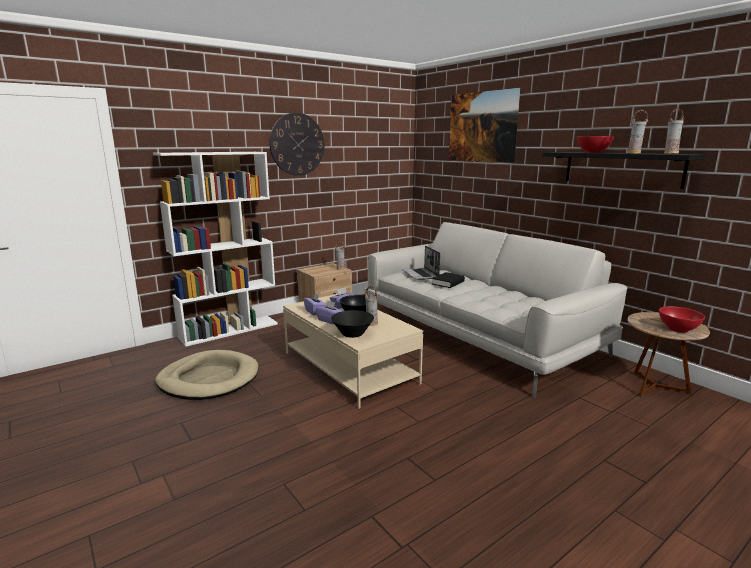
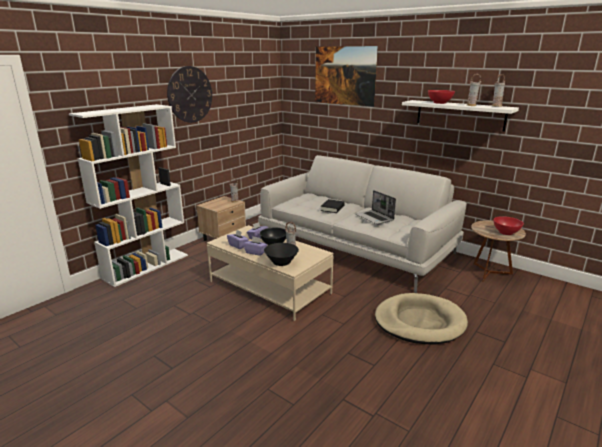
camera: 15 degrees left, 5 degrees up
beige dog bed [155,350,259,400] -> beige dog bed moved to [375,293,468,344]
laptop [403,245,440,280] -> laptop moved to [356,190,396,224]
black shelf [543,152,705,189] -> white shelf [402,100,519,132]

